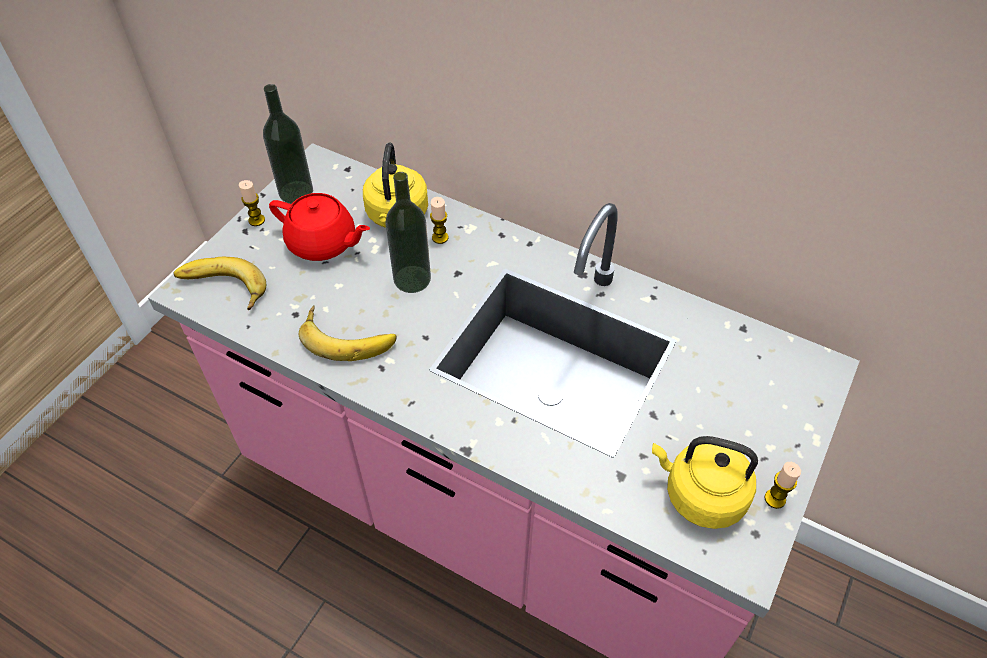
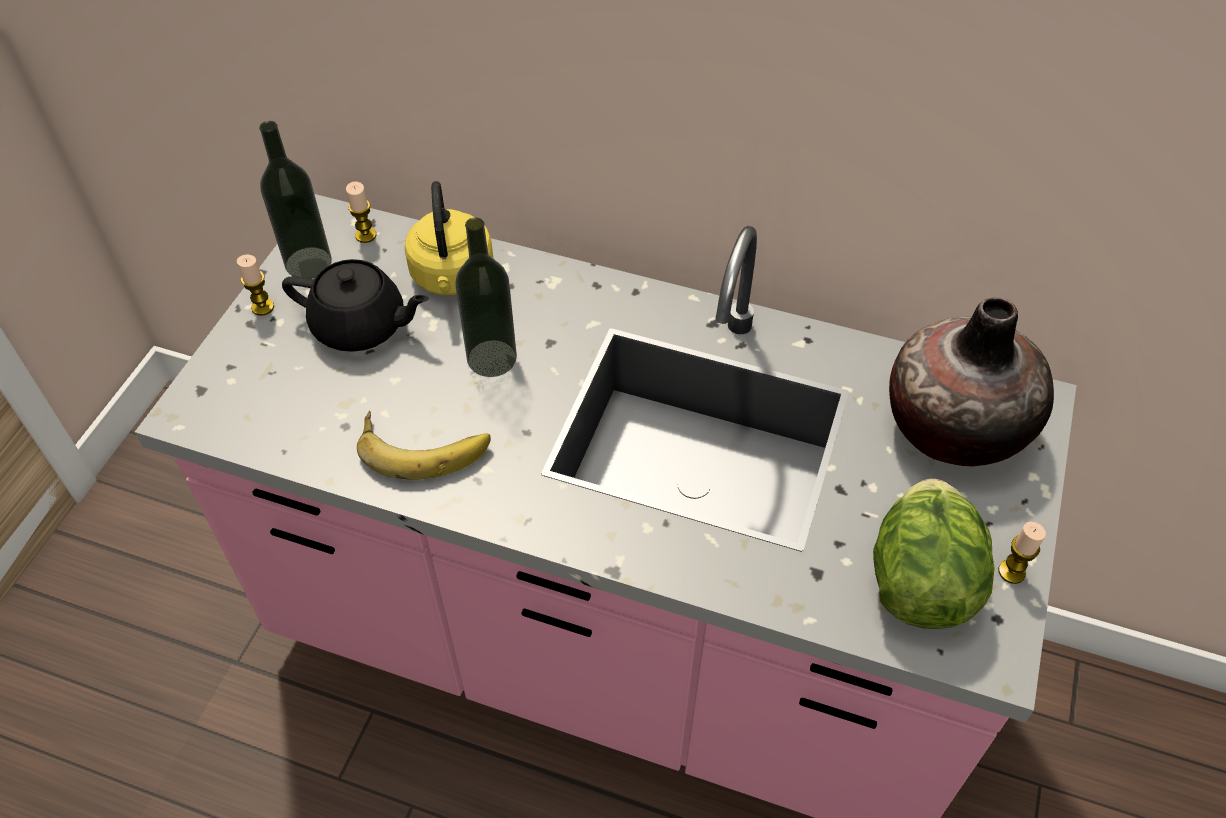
camera: 10 degrees left, 0 degrees up
banana [174,257,266,310] -> none
red teapot [269,193,370,261] -> black teapot [282,259,429,352]
candle [430,197,448,244] -> candle moved to [346,181,376,243]
yellow kettle [652,436,758,529] -> lettuce [873,479,995,629]
none -> vase [889,297,1054,466]

